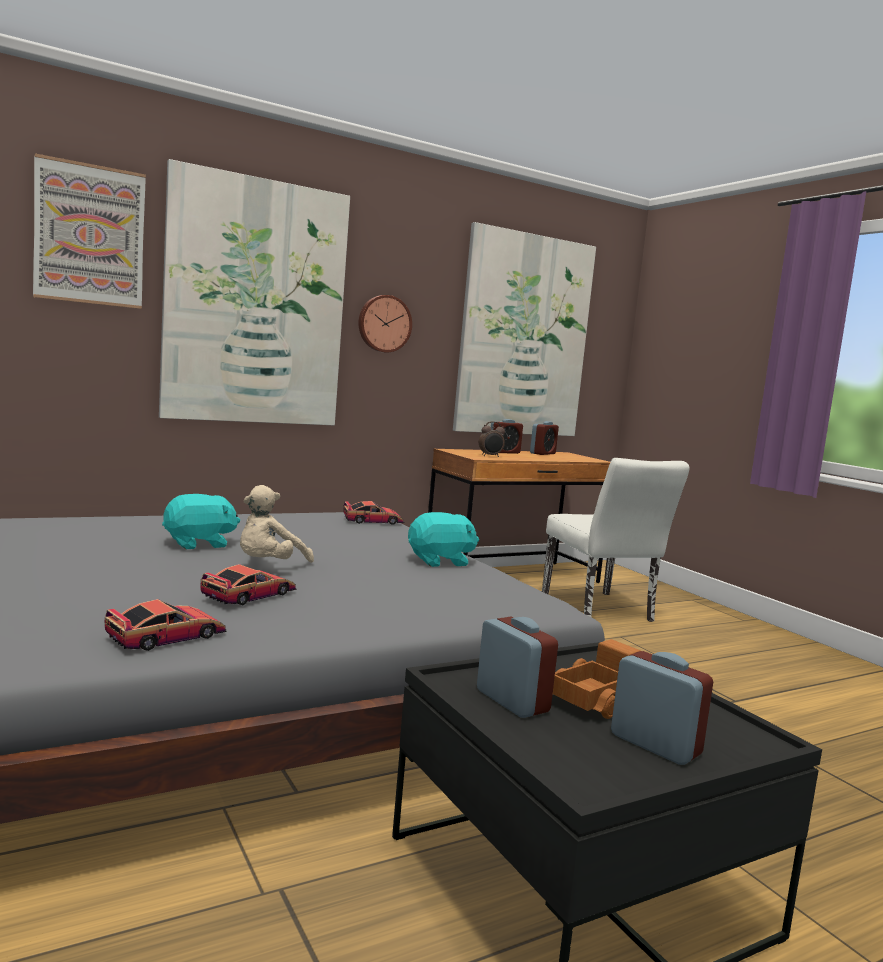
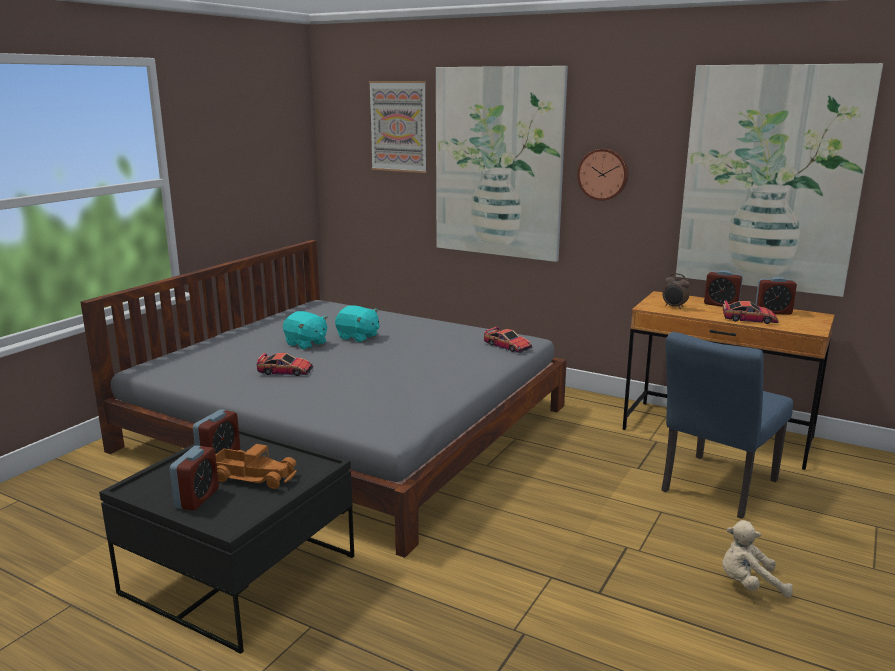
camera: 60 degrees right, 10 degrees up
toy car [105,599,227,651] -> toy car moved to [723,301,779,324]
beige plush toy [240,485,314,563] -> beige plush toy moved to [722,520,793,597]
turquoise plush toy [408,512,479,567] -> turquoise plush toy moved to [283,311,328,350]
white chair [542,458,689,622] -> blue chair [661,332,793,519]

